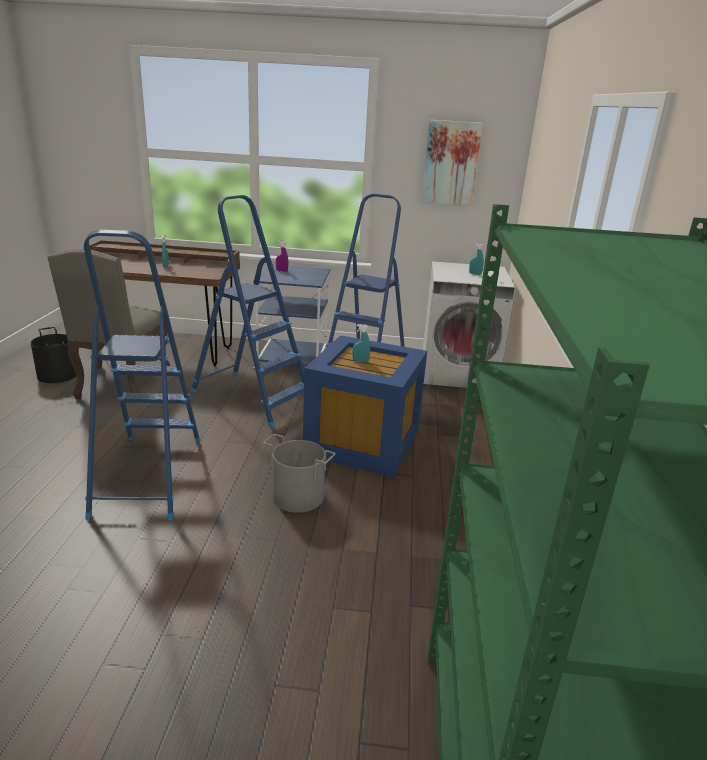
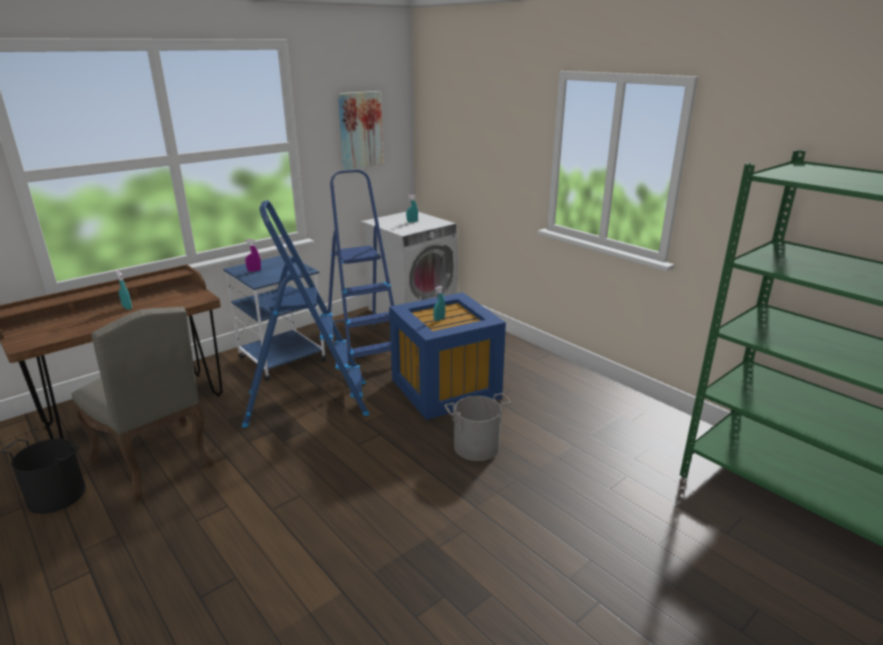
camera: 45 degrees left, 0 degrees up
blue step ladder [84,230,200,520] -> none

